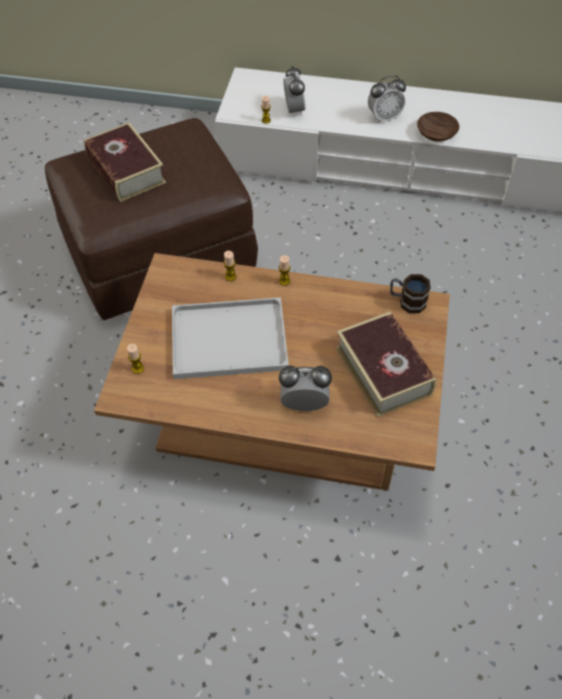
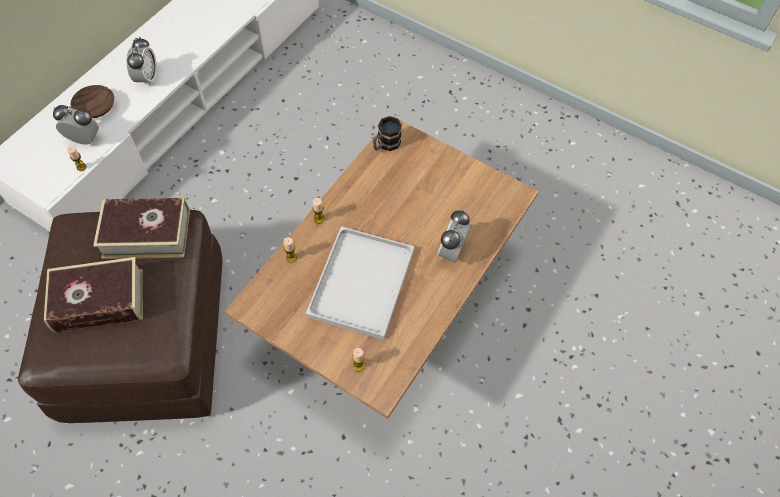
camera: 70 degrees left, 5 degrees up
book [336,312,436,417] -> book moved to [93,198,190,259]
brown bowl [417,112,459,142] -> brown bowl moved to [71,85,114,118]

